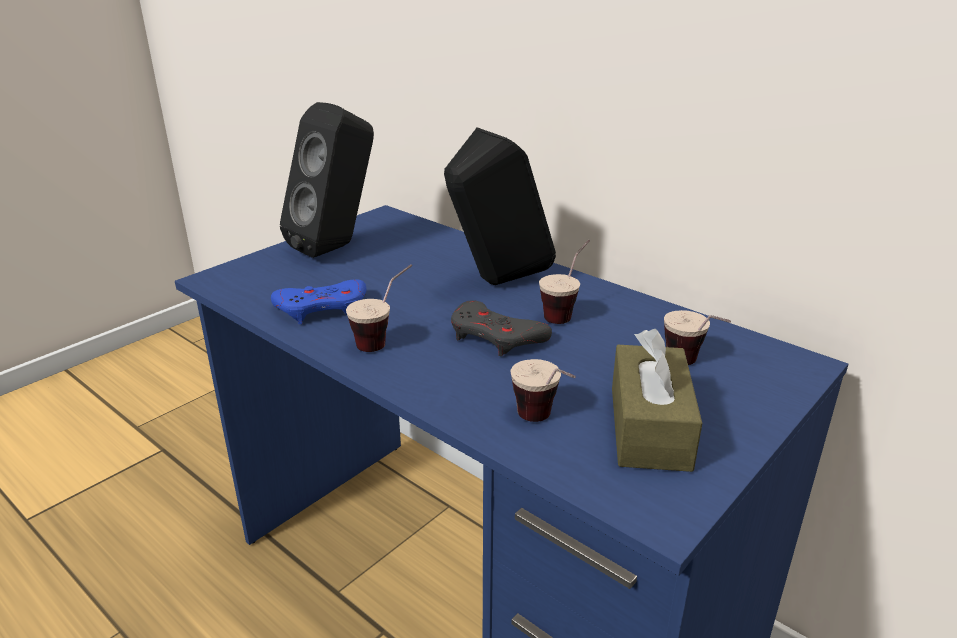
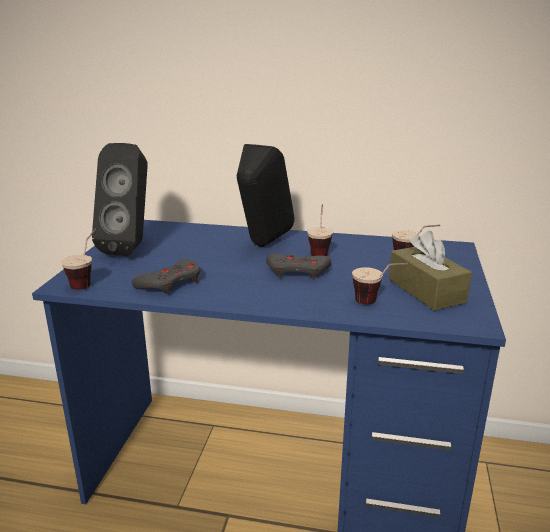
camera: 30 degrees left, 5 degrees down
blue game controller [271,279,366,324] -> grey game controller [132,259,200,295]
cup [346,264,412,352] -> cup moved to [61,228,96,290]

